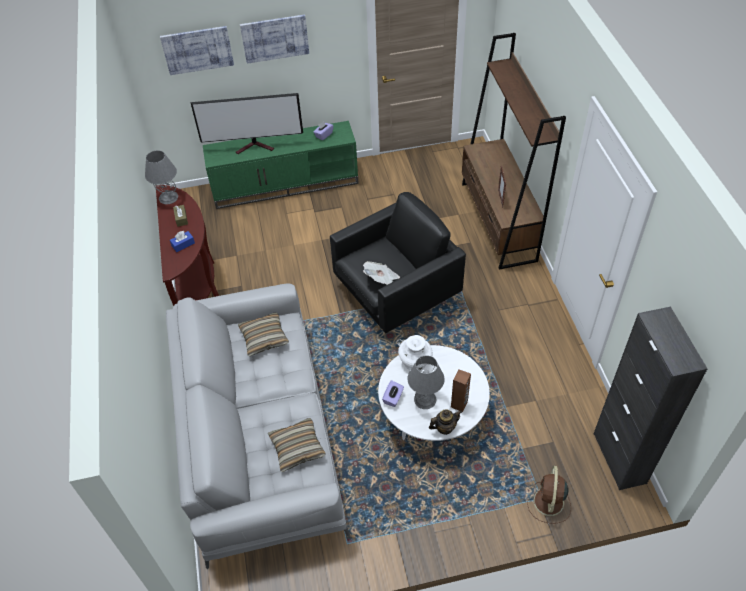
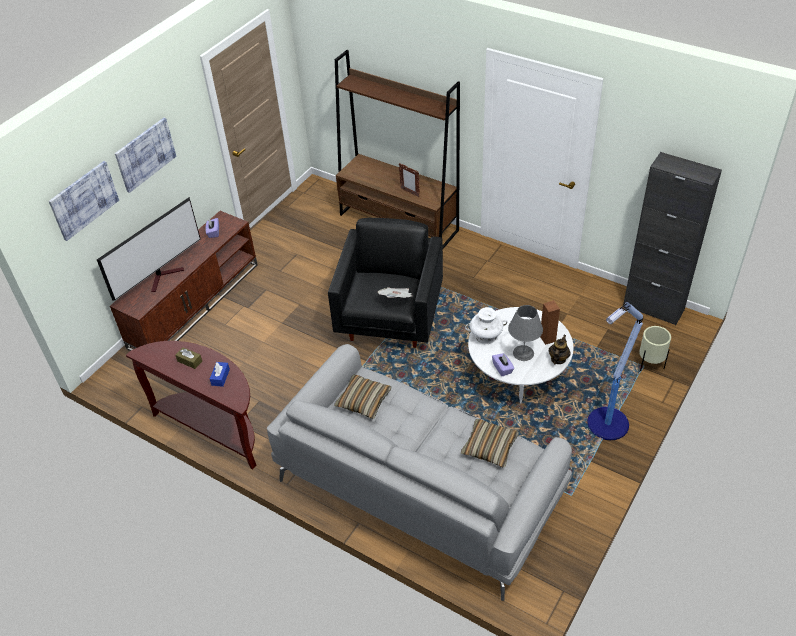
camera: 45 degrees left, 5 degrees down
grey table lamp [145,150,178,204] -> none
green tv stand [203,121,359,209] -> brown tv stand [110,211,258,351]
brown fan [527,466,571,524] -> beige planter [639,326,671,371]
none -> floor lamp [587,302,643,440]

